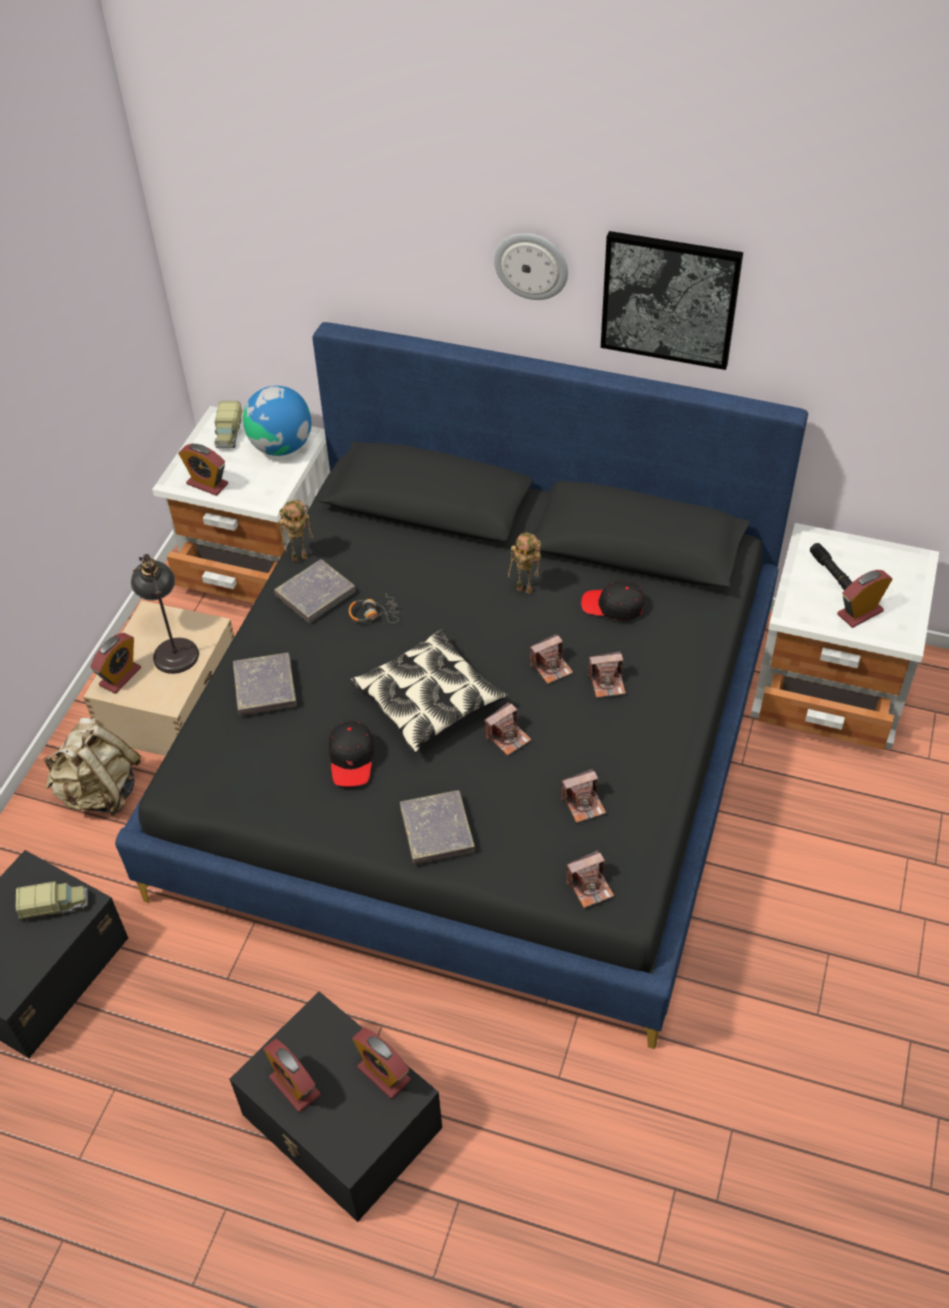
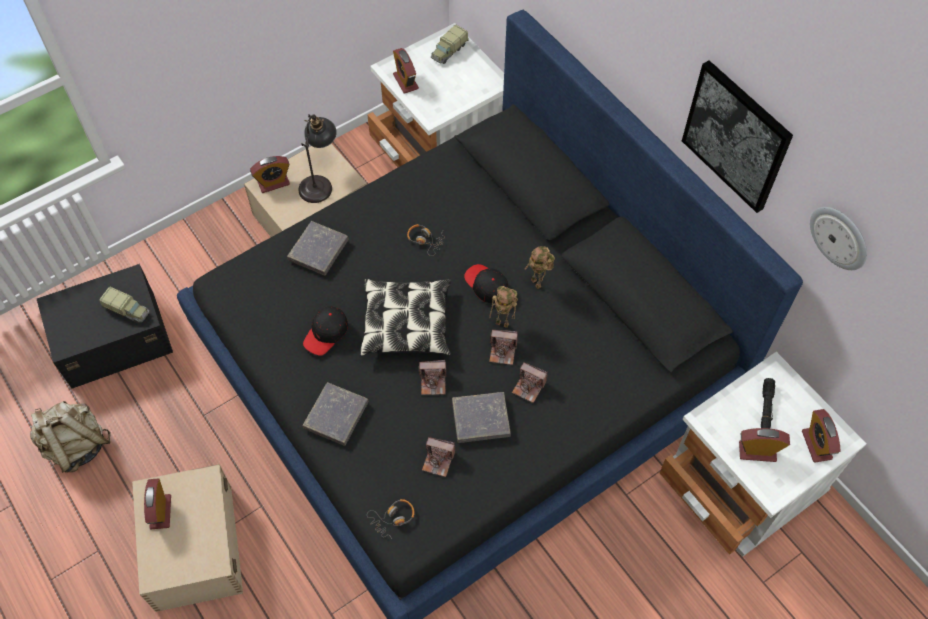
camera: 35 degrees right, 10 degrees up
beige backpack [43,717,141,816] -> beige backpack moved to [30,401,111,473]
black storage box [229,991,443,1222] -> beige storage box [132,464,243,612]
globe [243,386,311,456] -> none
grey book [274,559,356,623] -> grey book moved to [452,392,511,443]
toy robot [279,500,313,561] -> toy robot moved to [490,286,518,328]
alarm clock [352,1028,411,1099] -> alarm clock moved to [802,409,841,463]
wall clock [494,233,568,300] -> wall clock moved to [810,207,867,270]
camera [566,850,614,908] -> headphones [367,499,415,539]
black cap [581,581,645,621] -> black cap moved to [464,264,508,303]

